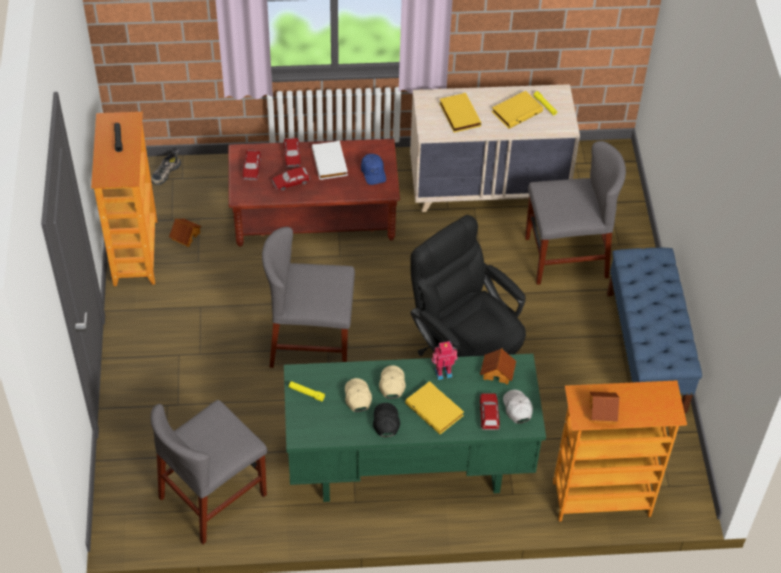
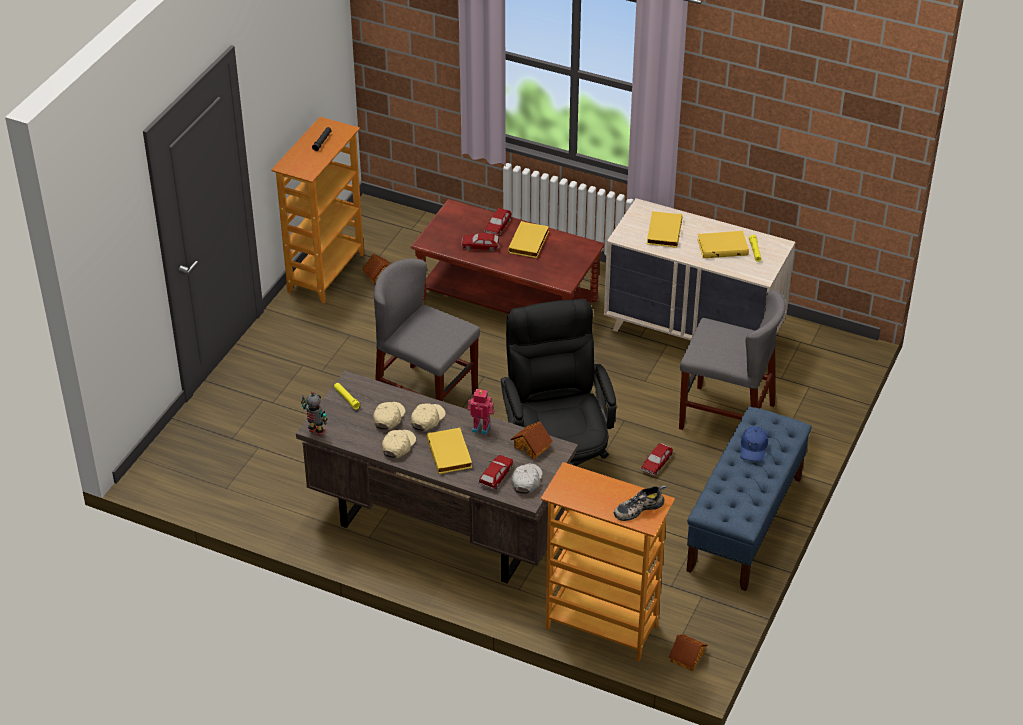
camera: 30 degrees right, 10 degrees down
shoe [151,150,181,185] -> shoe moved to [614,485,666,521]
grey chair [151,400,267,544] -> none
toy car [242,150,261,180] -> toy car moved to [641,443,673,475]
green desk [284,354,546,502] -> brown desk [296,371,578,583]
white book [312,141,348,180] -> yellow book [508,221,549,258]
blue cap [361,154,386,185] -> blue cap moved to [740,426,768,462]
black cap [373,403,400,437] -> beige cap [382,430,416,458]
toy house [590,392,620,424] -> toy house moved to [669,634,707,671]
none -> toy robot [301,391,327,436]

